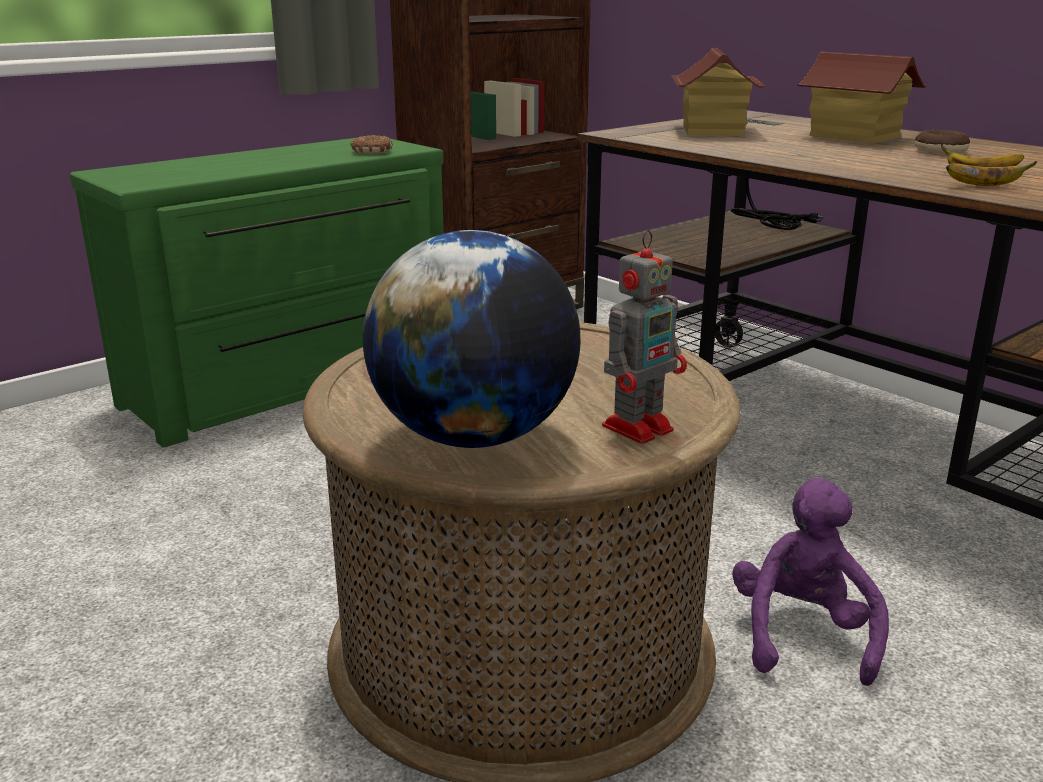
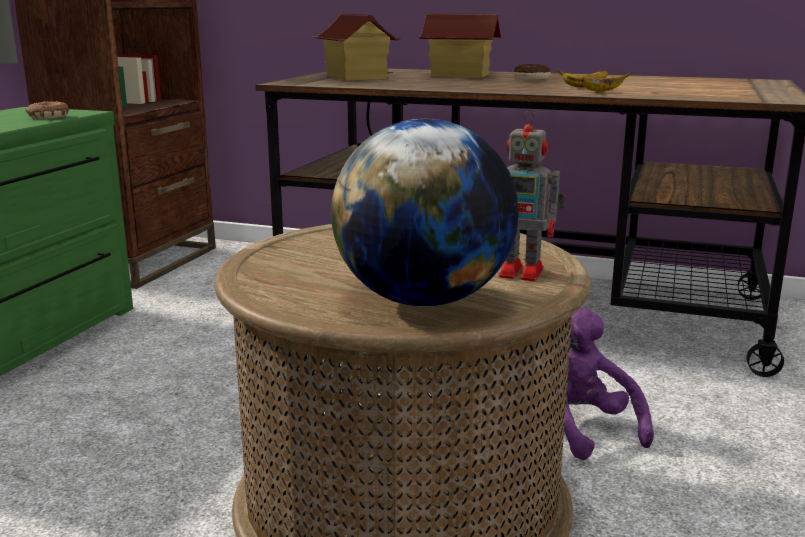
camera: 30 degrees left, 5 degrees down
toy robot [602,230,687,444] -> toy robot turned 90 degrees clockwise [498,109,566,281]

